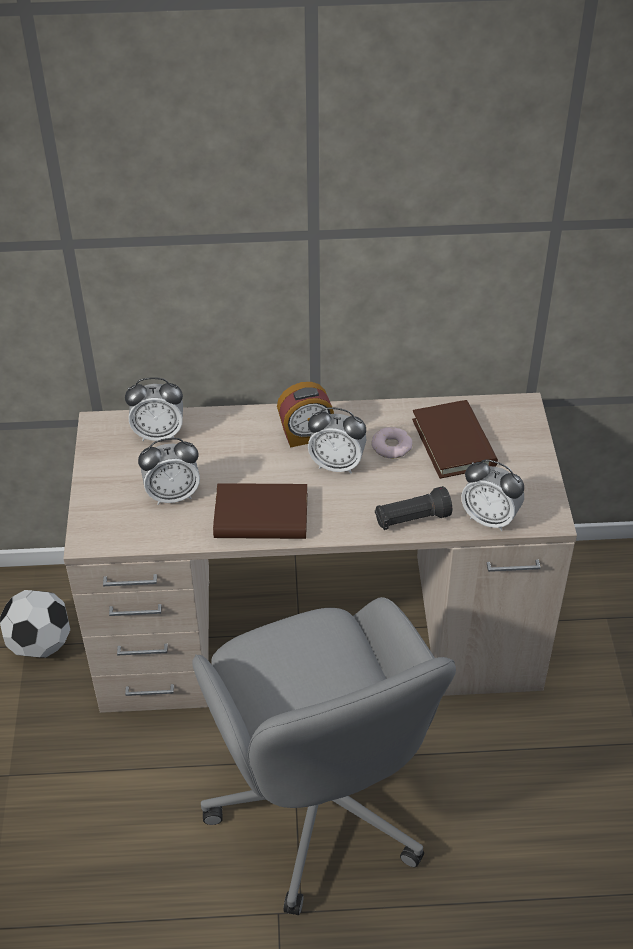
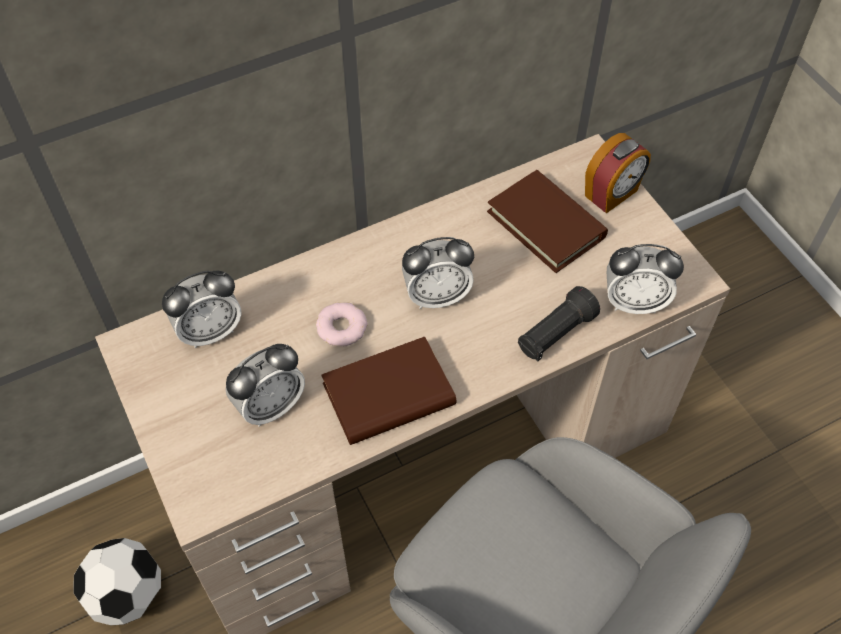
camera: 25 degrees left, 10 degrees up
alarm clock [277,382,334,448] -> alarm clock moved to [585,133,651,214]
donut [371,427,413,458] -> donut moved to [316,303,368,346]

